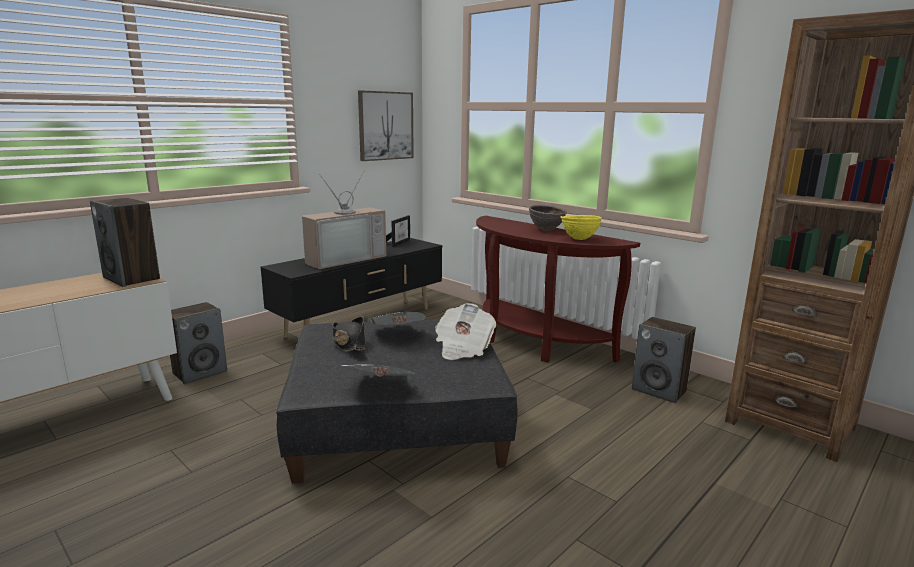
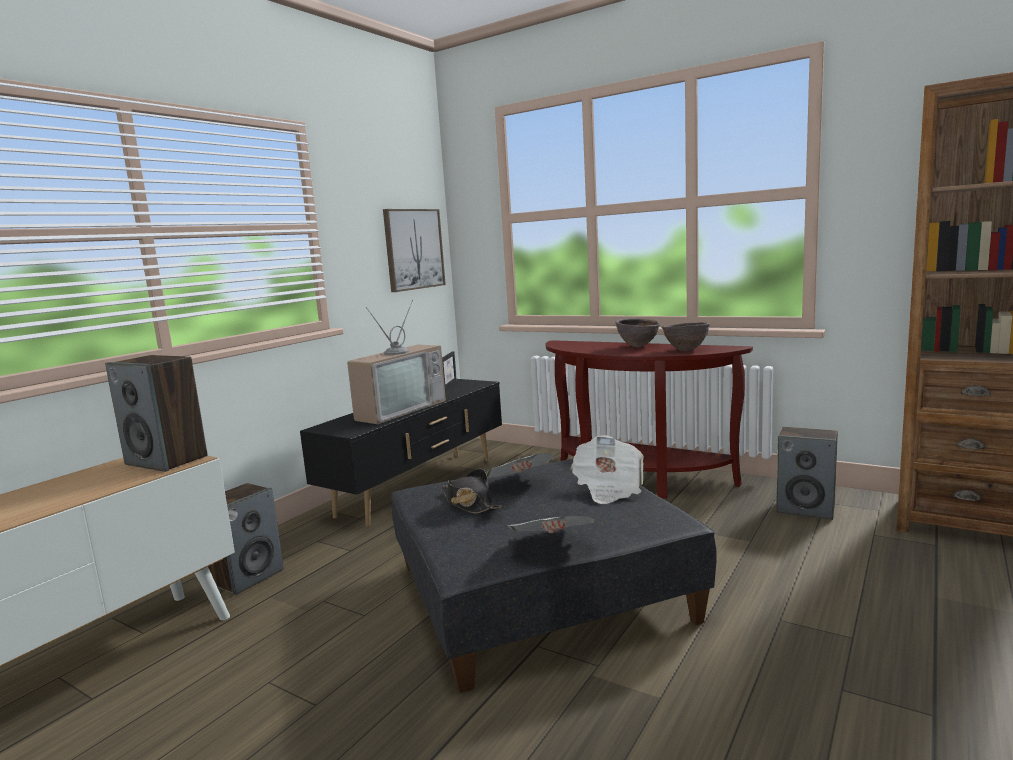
camera: 10 degrees left, 5 degrees down
yellow bowl [561,215,602,240] -> brown bowl [662,322,710,351]

